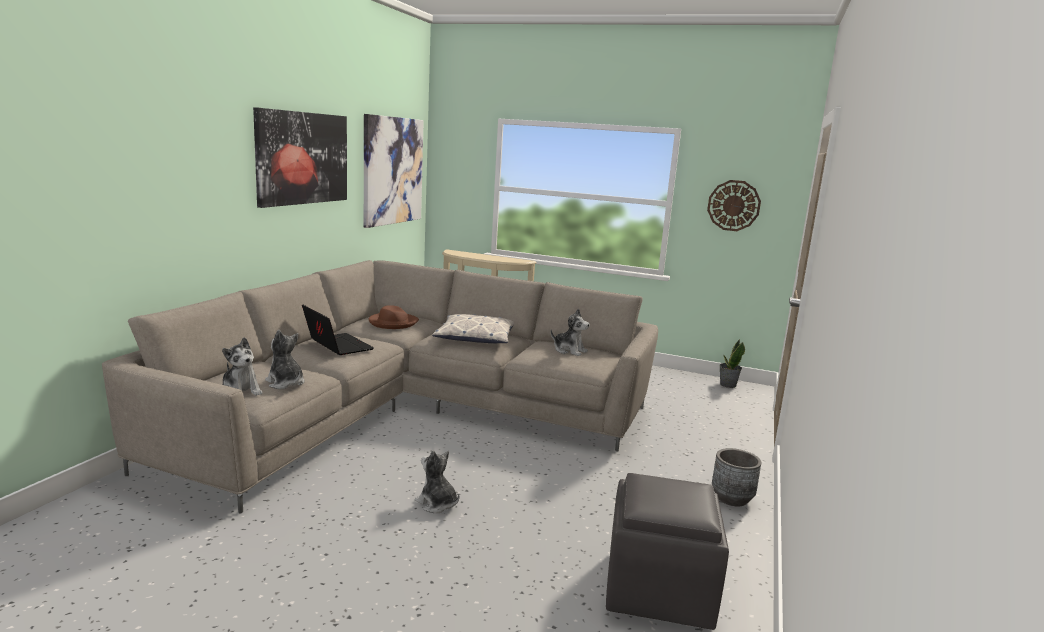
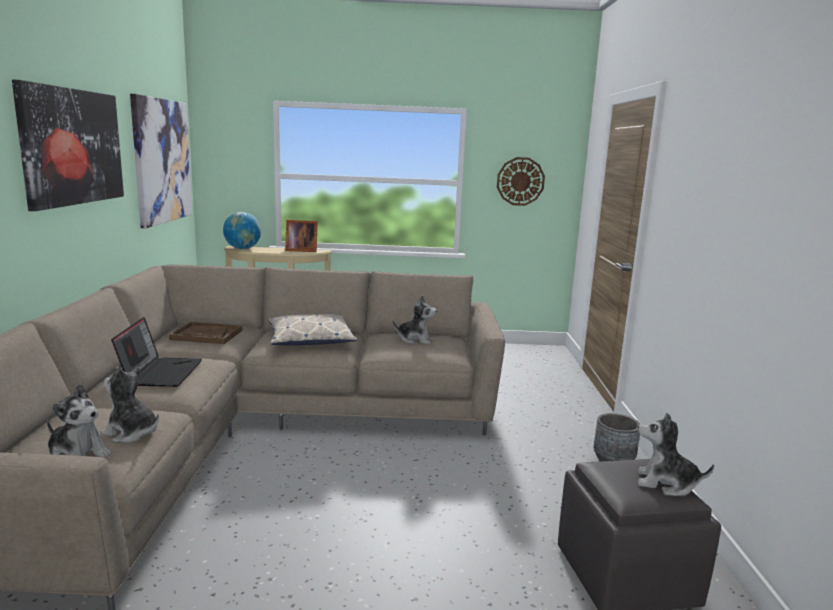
camera: 20 degrees left, 0 degrees up
laptop [302,305,374,355] -> laptop turned 60 degrees clockwise [111,317,202,387]
brown hat [368,305,419,329] -> brown tray [169,322,242,344]
plush toy [415,450,460,513] -> plush toy moved to [638,413,714,496]
potted plant [719,339,745,388] -> none
none -> globe [223,212,261,249]
none -> picture frame [285,220,318,252]

